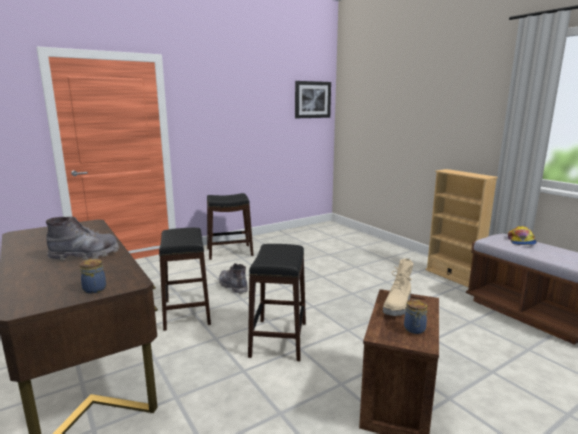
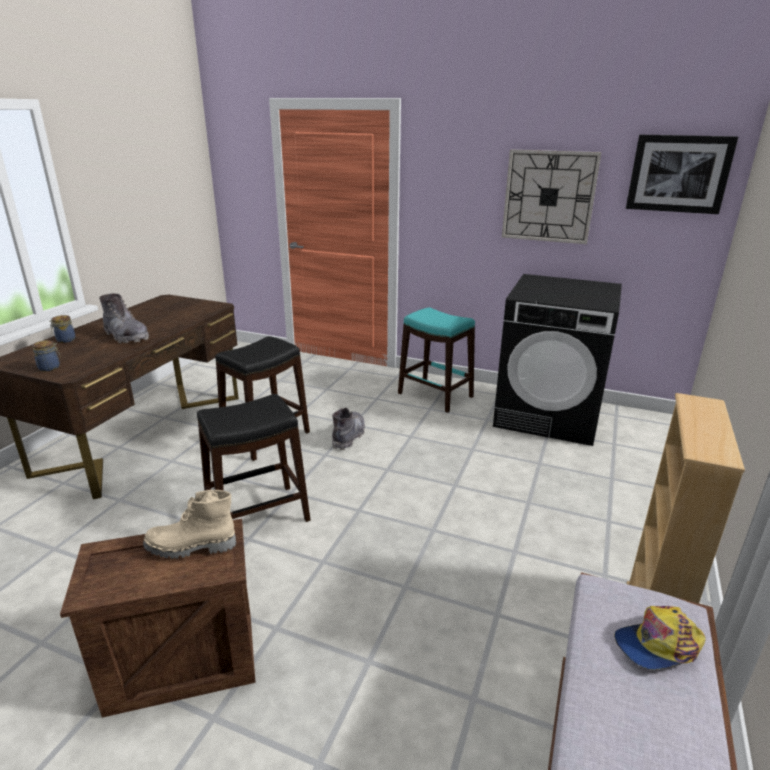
camera: 55 degrees right, 10 degrees up
black stool [207,193,254,260] -> turquoise stool [398,307,475,413]
jar [404,299,427,334] -> jar moved to [49,315,75,343]
none -> black washing machine [493,274,622,446]
none -> wall clock [502,150,601,244]

